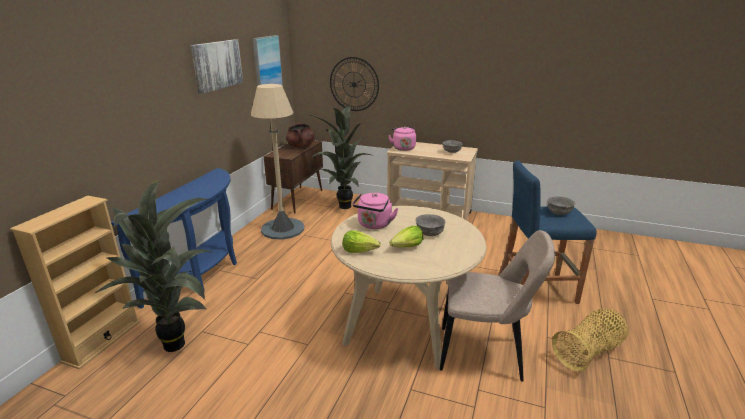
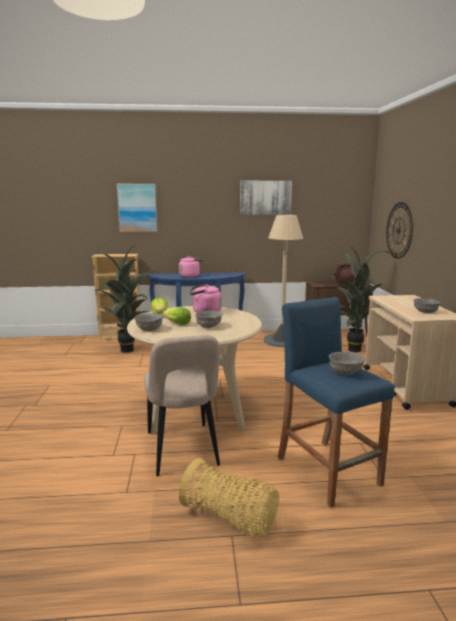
camera: 65 degrees right, 10 degrees down
picture [253,35,283,86] -> picture moved to [117,184,157,232]
pink kettle [388,127,416,151] -> pink kettle moved to [179,256,203,277]
none -> grey bowl [135,313,163,331]

